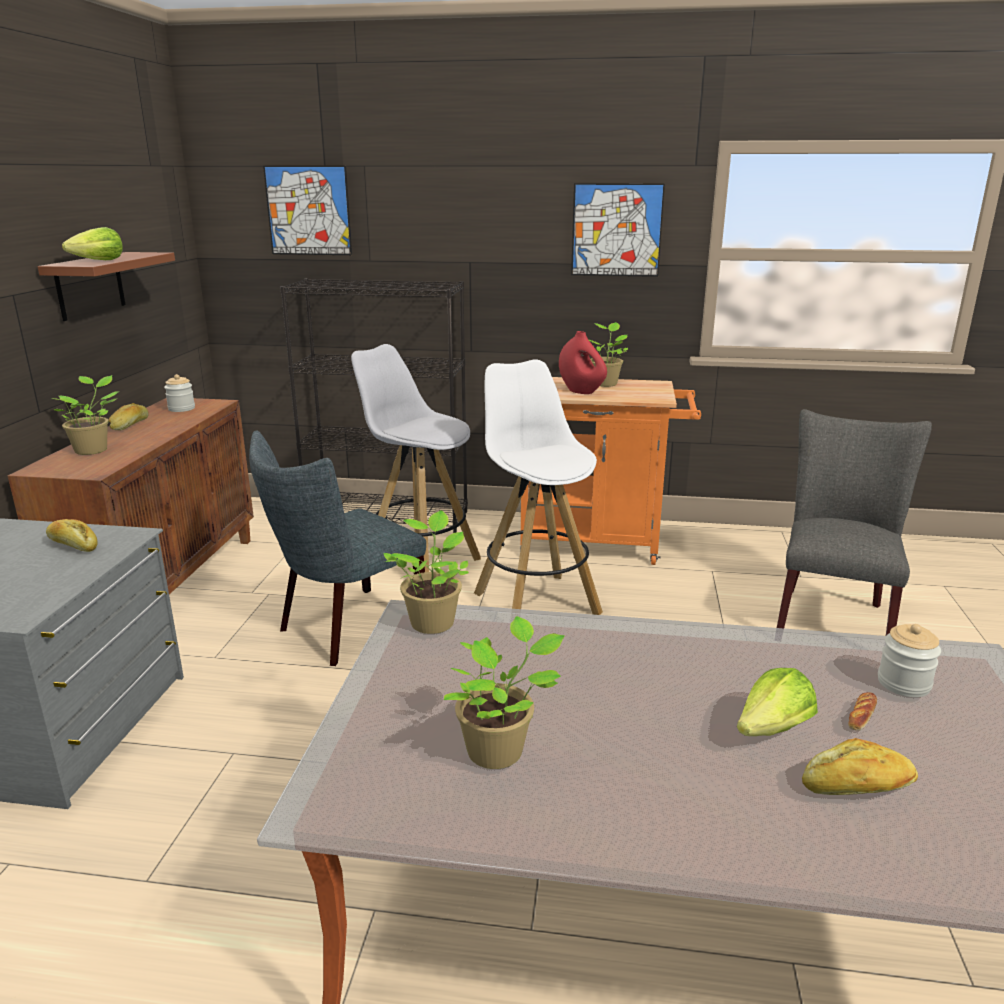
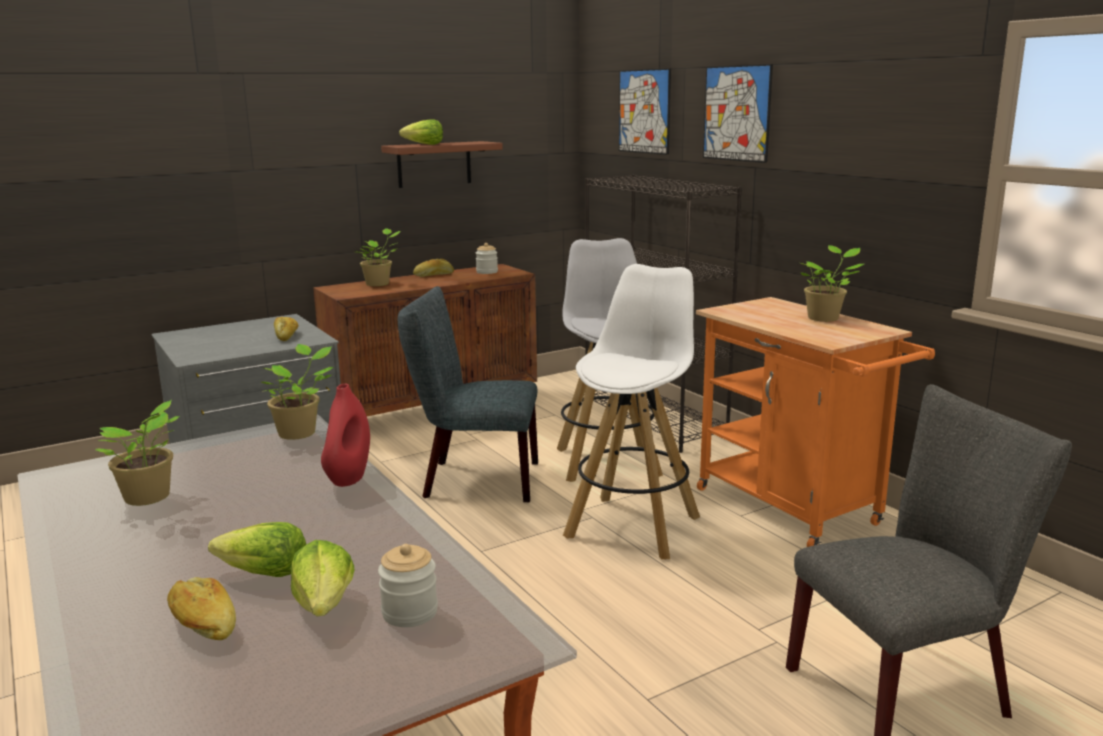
camera: 50 degrees right, 5 degrees down
red vase [559,331,607,394] -> red vase moved to [321,383,370,487]
picture [571,183,665,277] -> picture moved to [703,64,773,163]
bread [848,692,877,730] -> lettuce [291,540,355,616]

